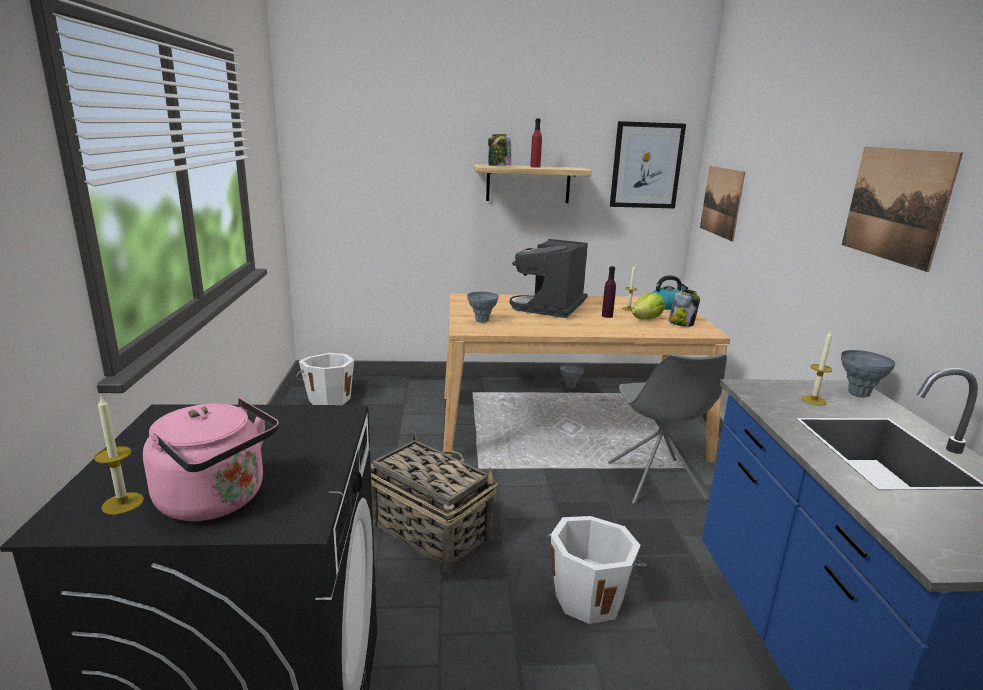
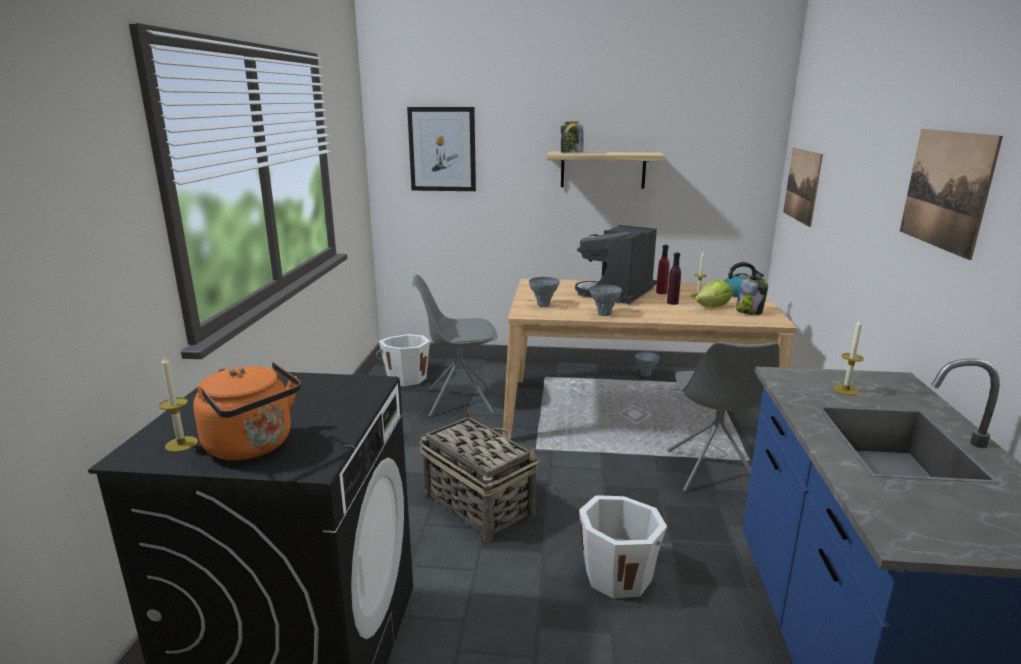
camera: 10 degrees right, 0 degrees up
pink kettle [143,398,279,521] -> orange kettle [193,362,301,460]
red bottle [530,119,542,168] -> red bottle moved to [656,245,670,294]
picture [610,121,686,208] -> picture moved to [407,107,476,191]
grey vase [841,350,895,397] -> grey vase moved to [590,284,622,316]
none -> grey chair [412,274,497,417]

